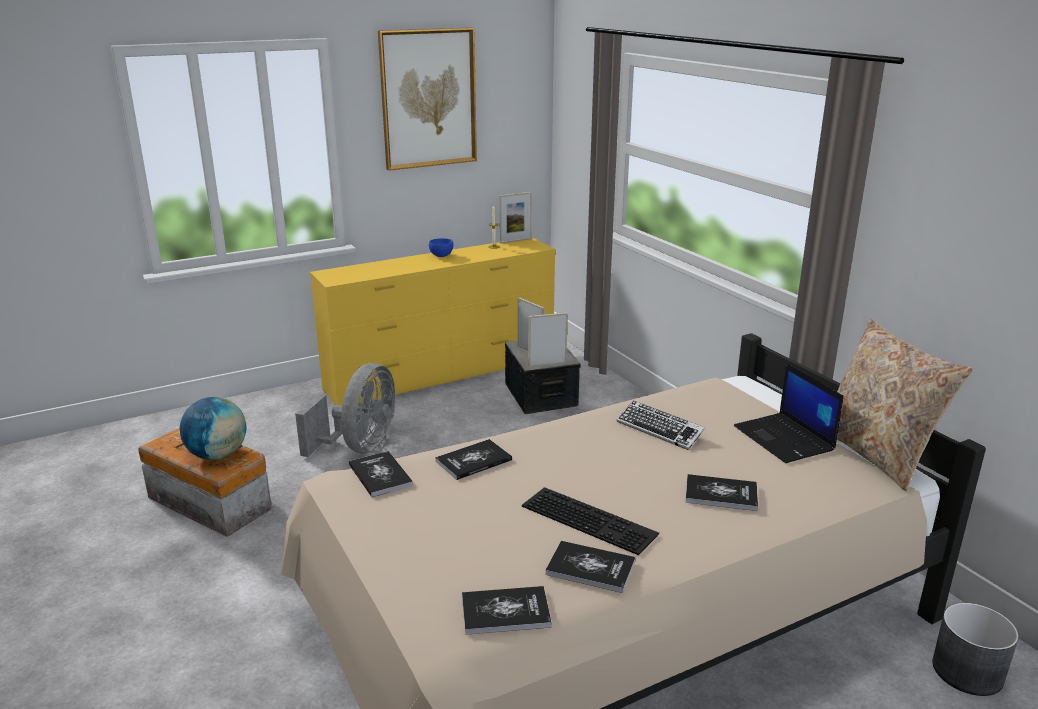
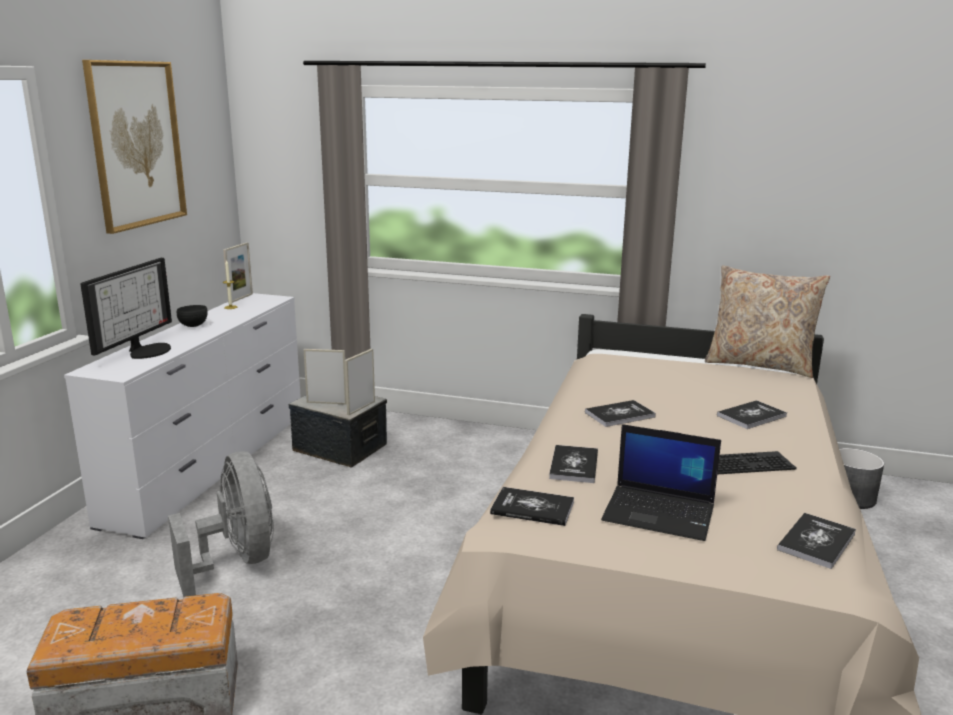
camera: 45 degrees left, 5 degrees down
globe [180,397,247,460] -> none
yellow dresser [310,237,556,405] -> white dresser [64,293,301,539]
blue bowl [429,238,454,257] -> black bowl [177,305,208,327]
book [545,541,635,593] -> book moved to [585,400,656,427]
keyboard [617,400,705,450] -> none
laptop [734,363,844,463] -> laptop moved to [601,424,721,541]
none -> monitor [80,258,172,359]

